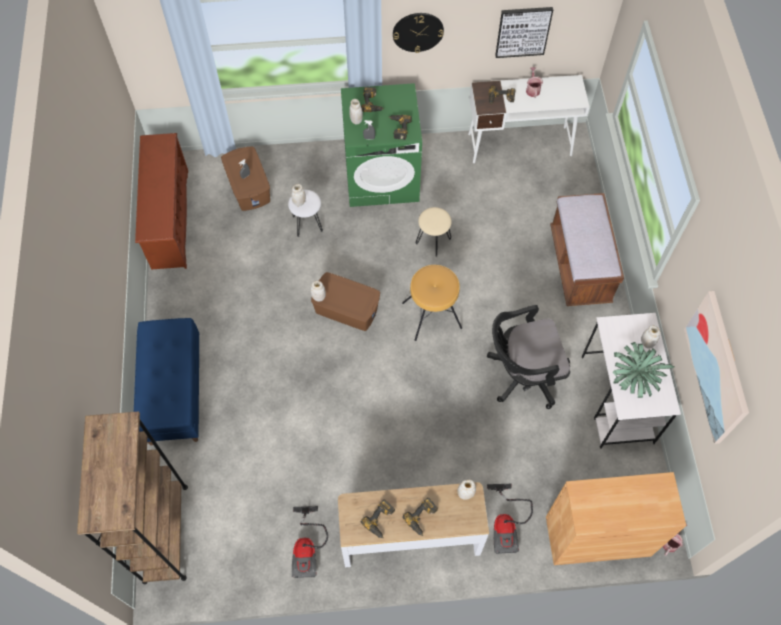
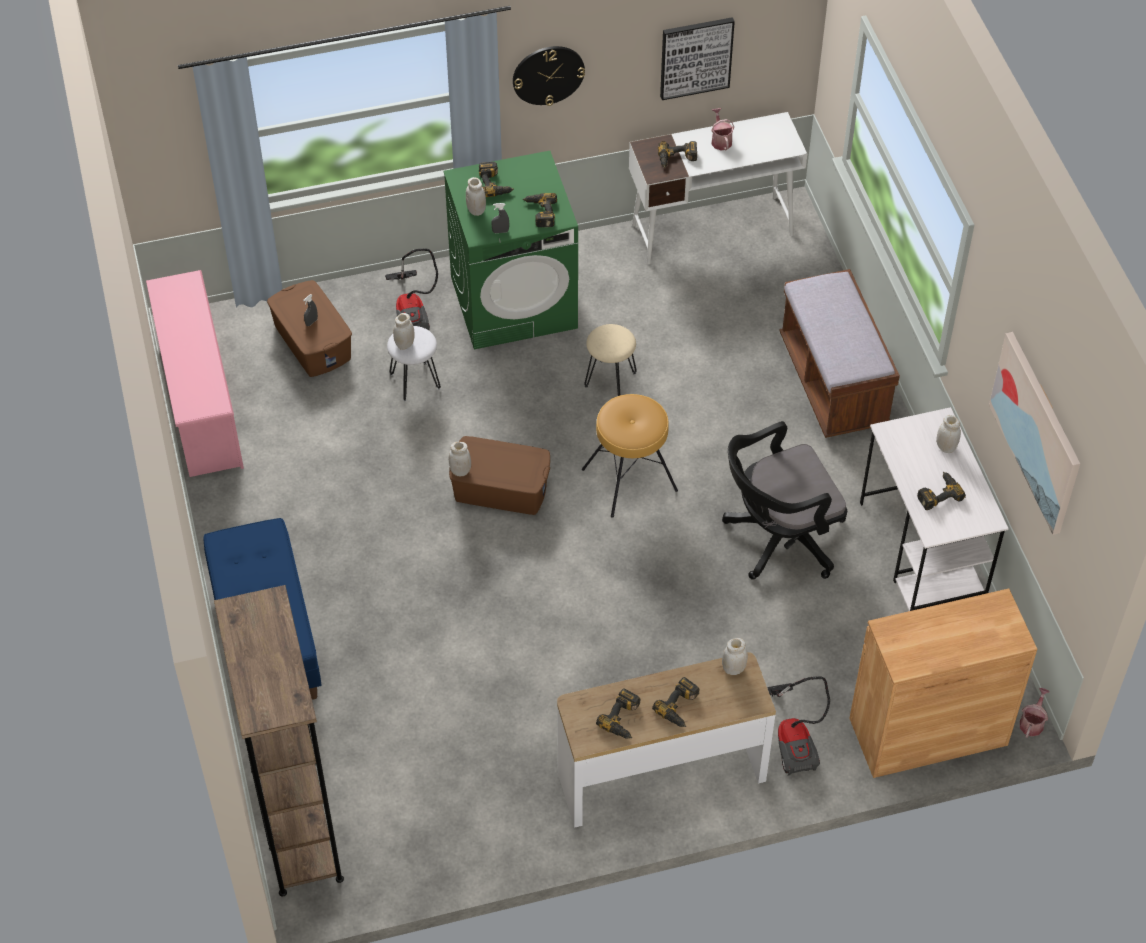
camera: 10 degrees left, 10 degrees down
brown shoe rack [135,133,188,270] -> pink shoe rack [146,270,244,477]
vacuum cleaner [292,506,328,578] -> vacuum cleaner moved to [385,248,438,330]
potted plant [613,342,674,398] -> power drill [917,472,966,510]

